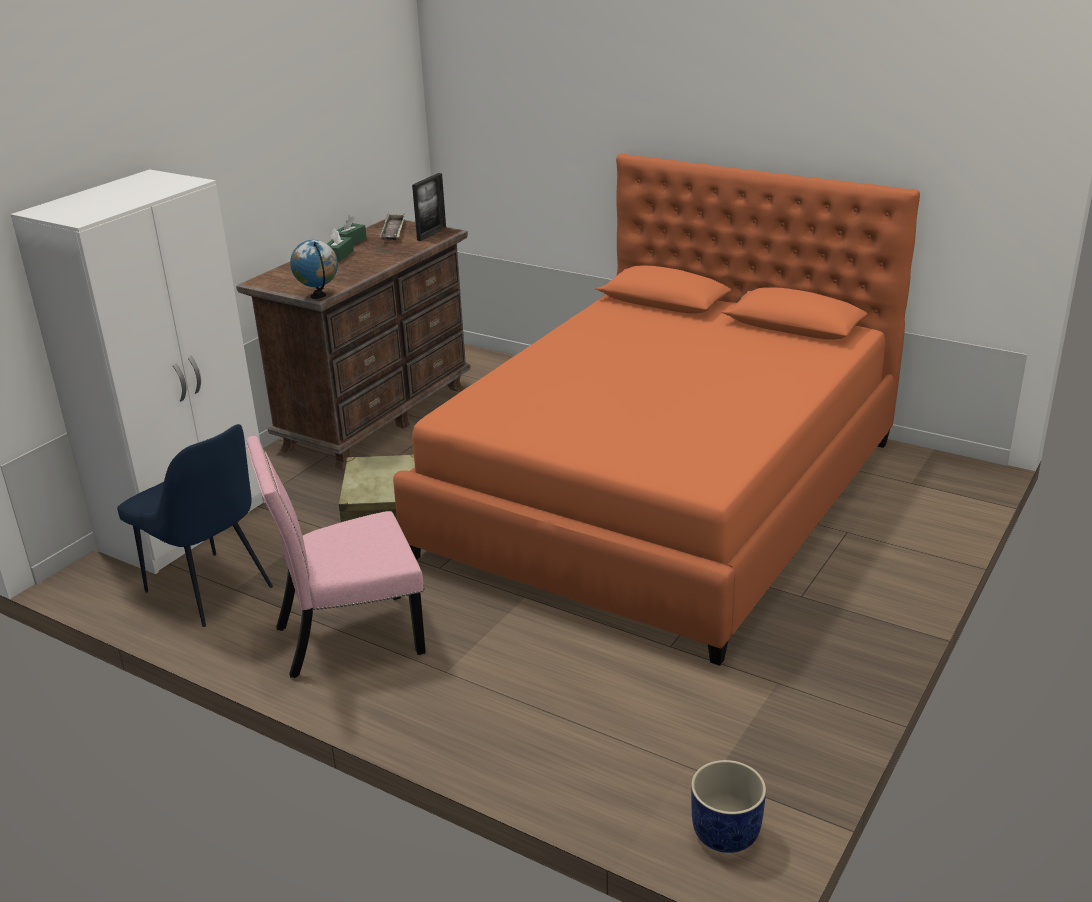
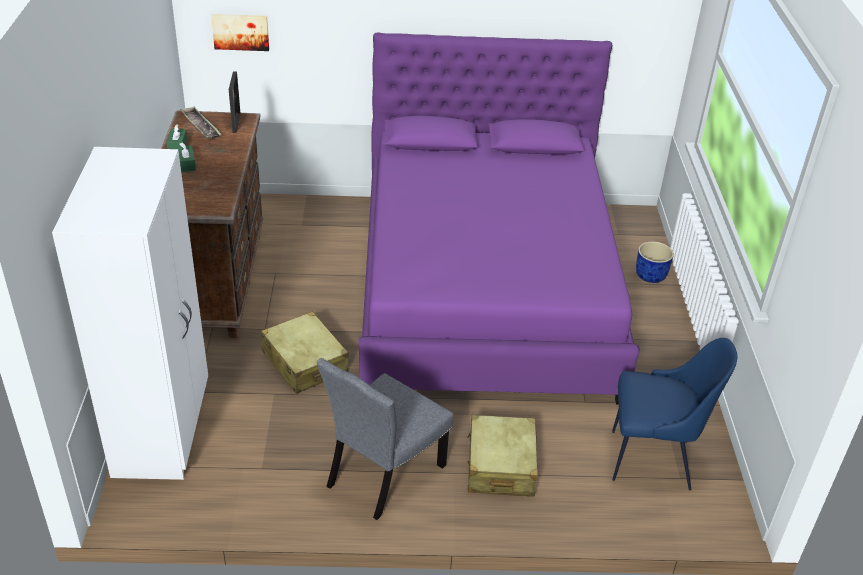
camera: 35 degrees left, 10 degrees up
blue chair [117,424,273,627] -> blue chair moved to [612,338,737,491]
pink chair [247,436,426,678] -> grey chair [317,358,454,520]
globe [290,240,338,299] -> none
orange bed [393,154,920,666] -> purple bed [358,32,640,405]
blue planter [691,760,766,853] -> blue planter moved to [636,241,674,283]
none -> picture [211,14,269,51]
none -> beige suitcase [467,415,538,497]

